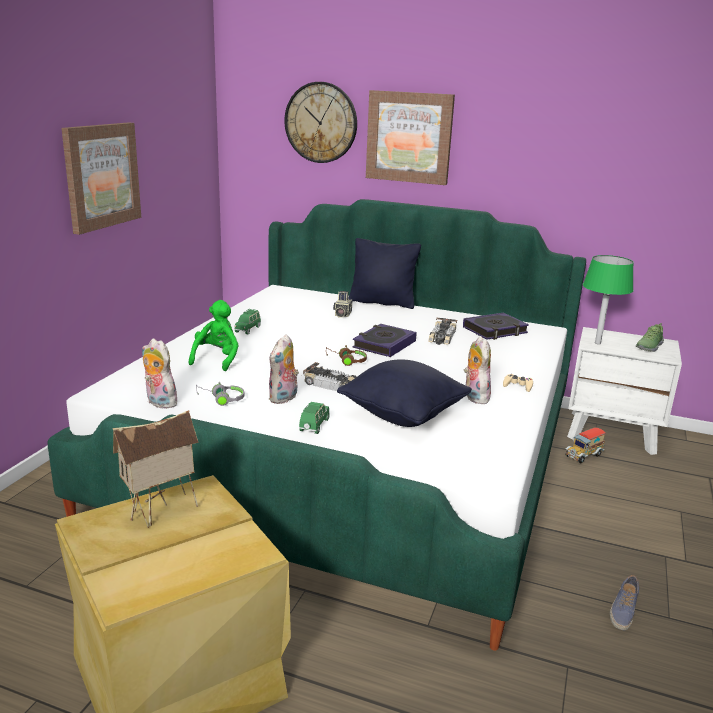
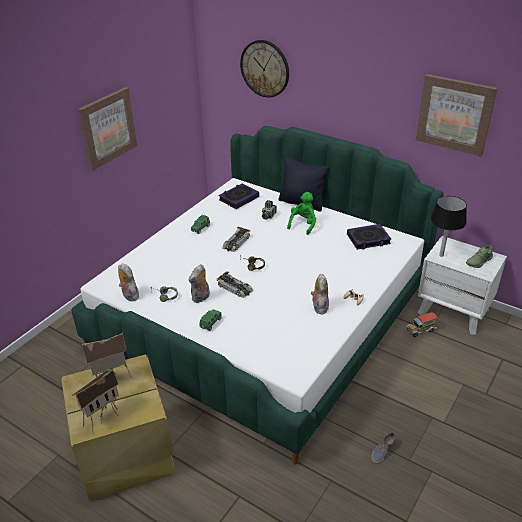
camera: 15 degrees right, 15 degrees up
green plush toy [189,300,239,371] -> green plush toy moved to [287,192,316,235]
black pillow [337,359,472,427] -> none
book [353,324,416,357] -> book moved to [219,184,259,209]
picture [366,90,455,185] -> picture moved to [416,74,497,156]
toy car [428,318,457,345] -> toy car moved to [222,227,250,252]
green table lamp [583,255,634,344] -> black table lamp [430,196,467,257]
none -> toy house [72,369,119,431]

